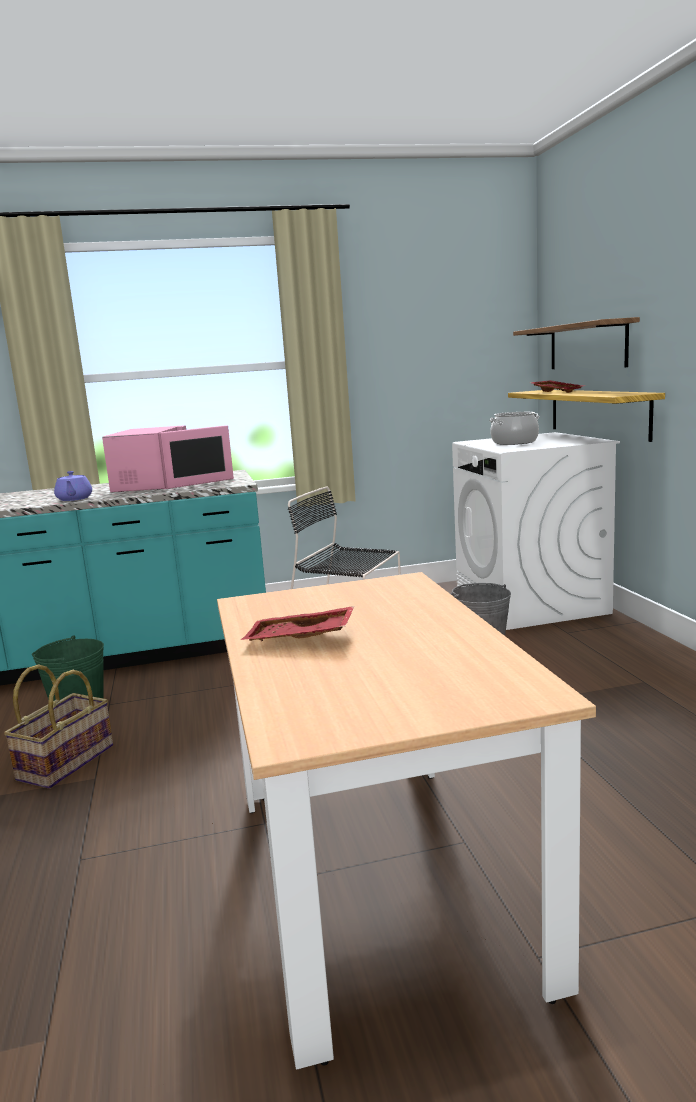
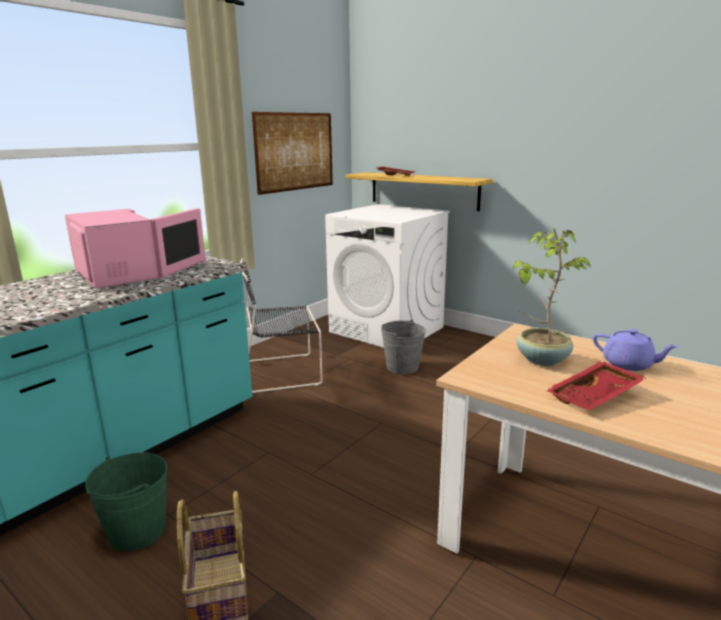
camera: 40 degrees left, 5 degrees up
purple teapot [54,471,92,501] -> purple teapot moved to [593,329,679,371]
cooking pot [489,412,539,445] -> none
shelf [513,317,640,369] -> none
none -> picture [252,112,333,195]
none -> potted plant [513,228,591,366]

